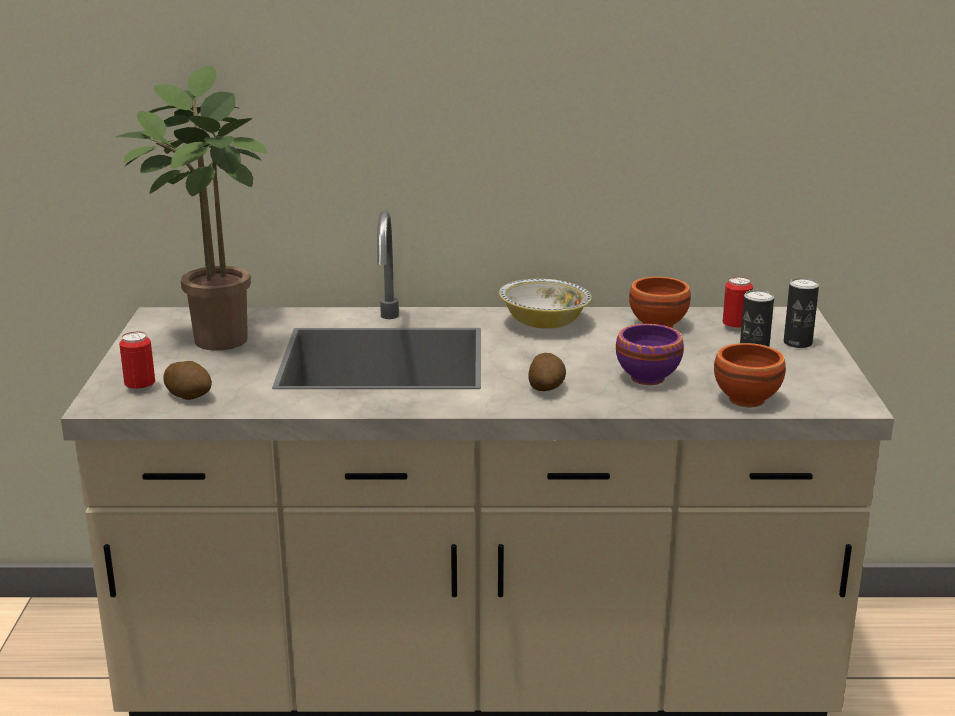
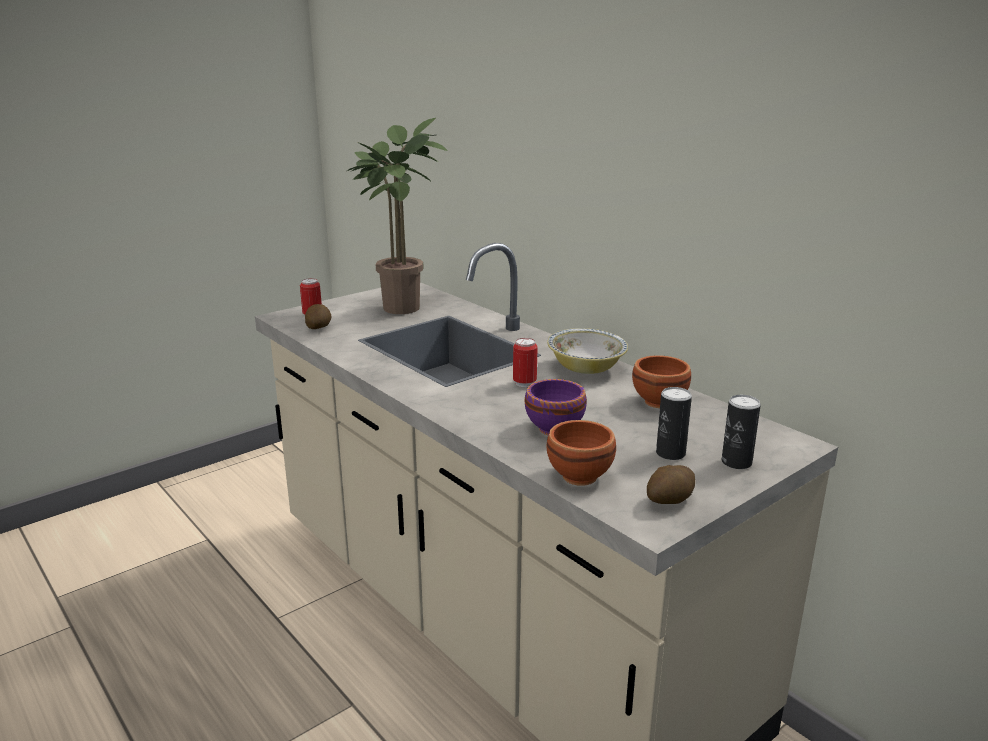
camera: 50 degrees right, 0 degrees up
potato [528,353,566,391] -> potato moved to [647,465,695,504]
can [723,277,753,332] -> can moved to [513,338,538,387]

